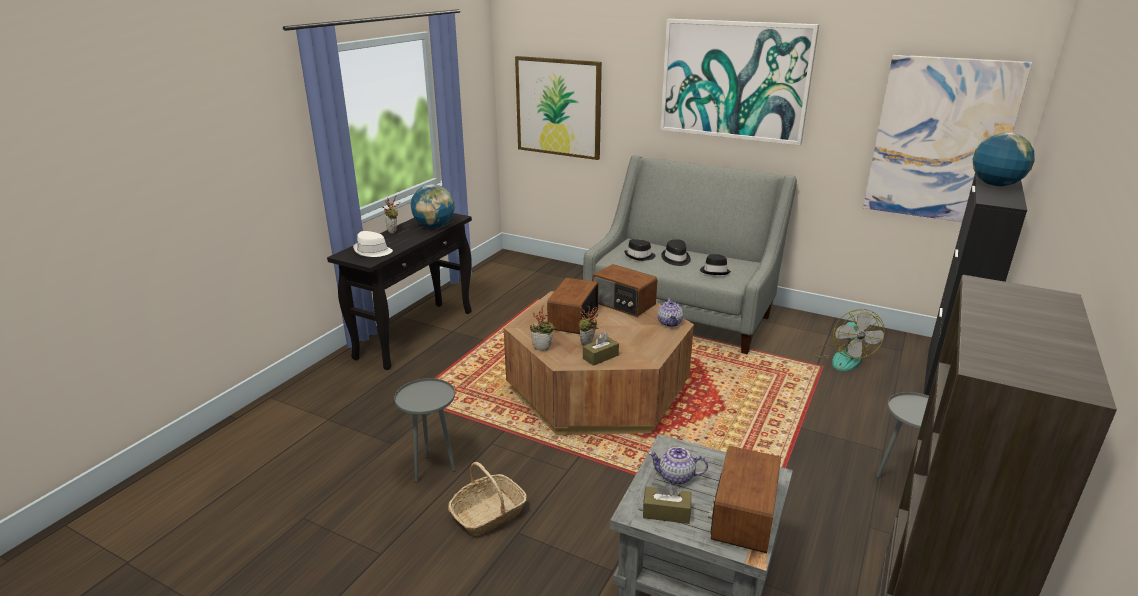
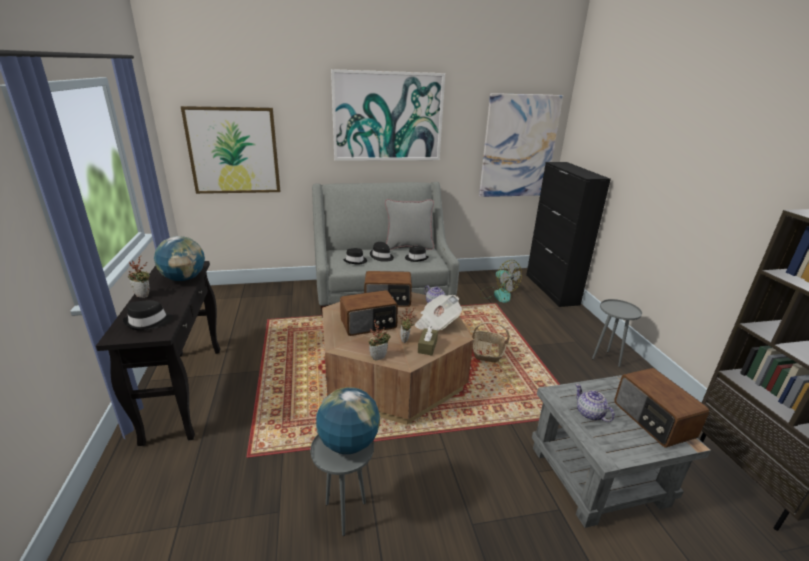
camera: 40 degrees left, 0 degrees up
white hat [353,231,393,257] -> black hat [123,301,173,331]
basket [448,462,527,536] -> basket moved to [472,322,510,363]
radio [546,278,599,334] -> radio turned 90 degrees counterclockwise [340,290,398,336]
brown tissue box [643,483,691,524] -> none
teapot [648,447,708,485] -> teapot turned 90 degrees clockwise [575,384,615,422]
globe [973,132,1035,186] -> globe moved to [316,387,380,454]
none -> grey pillow [385,199,434,250]
none -> newspaper [415,295,462,330]

